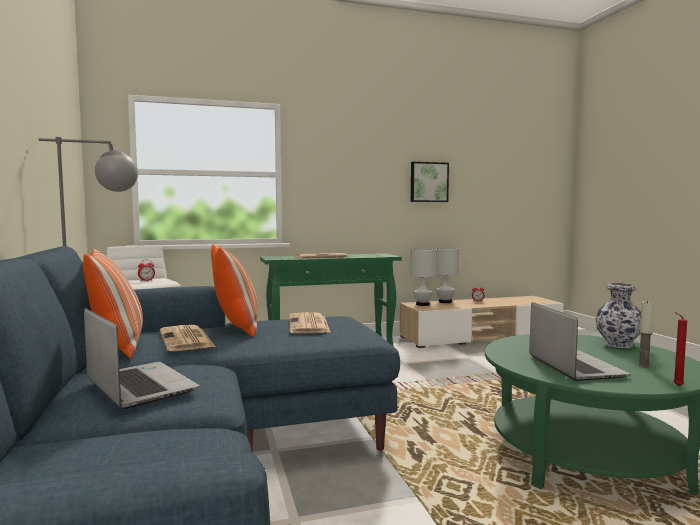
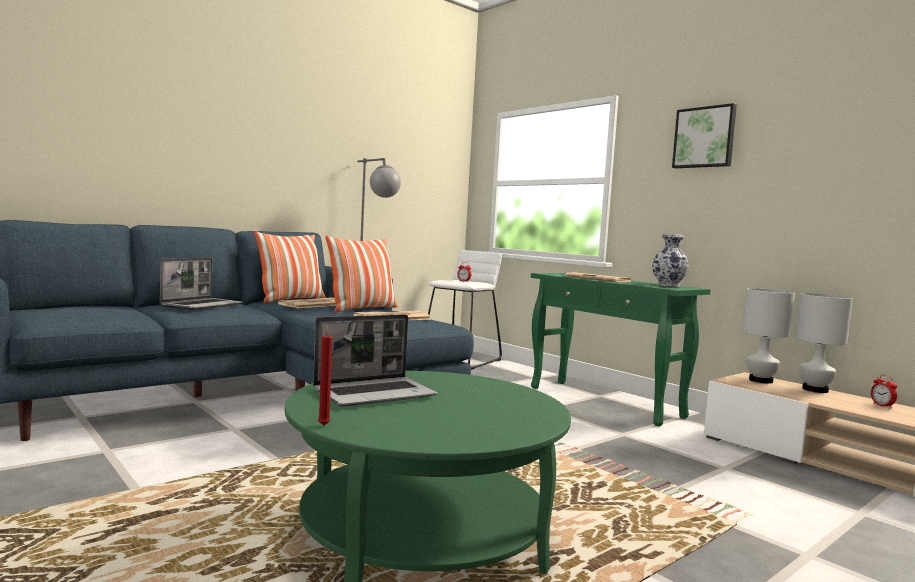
camera: 65 degrees right, 0 degrees up
picture [411,162,449,202] -> picture moved to [672,103,737,168]
vase [595,283,641,348] -> vase moved to [652,234,689,287]
candle [637,301,654,368] -> none

